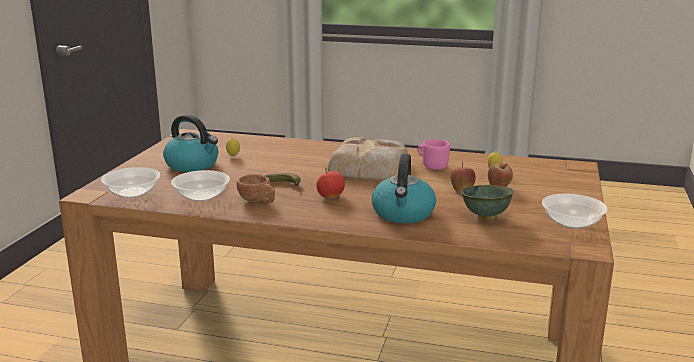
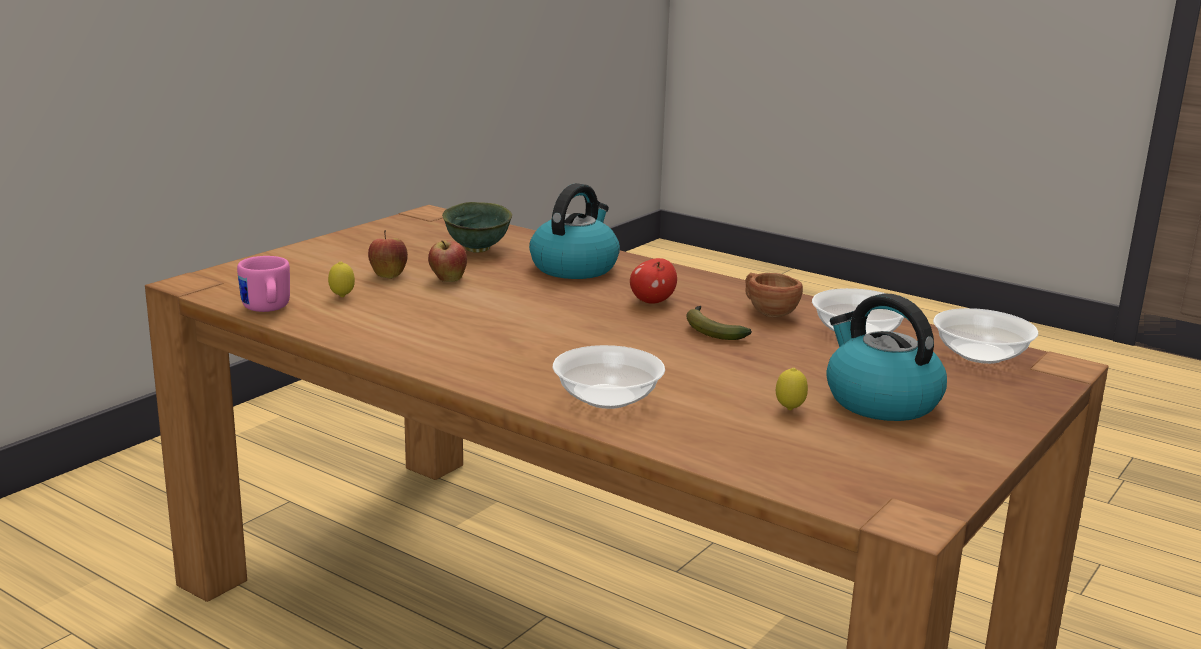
camera: 160 degrees left, 0 degrees up
bread [327,137,408,180] -> none
pink mug [418,139,450,170] -> pink mug moved to [237,256,290,312]
bowl [542,193,608,229] -> bowl moved to [553,345,665,409]

